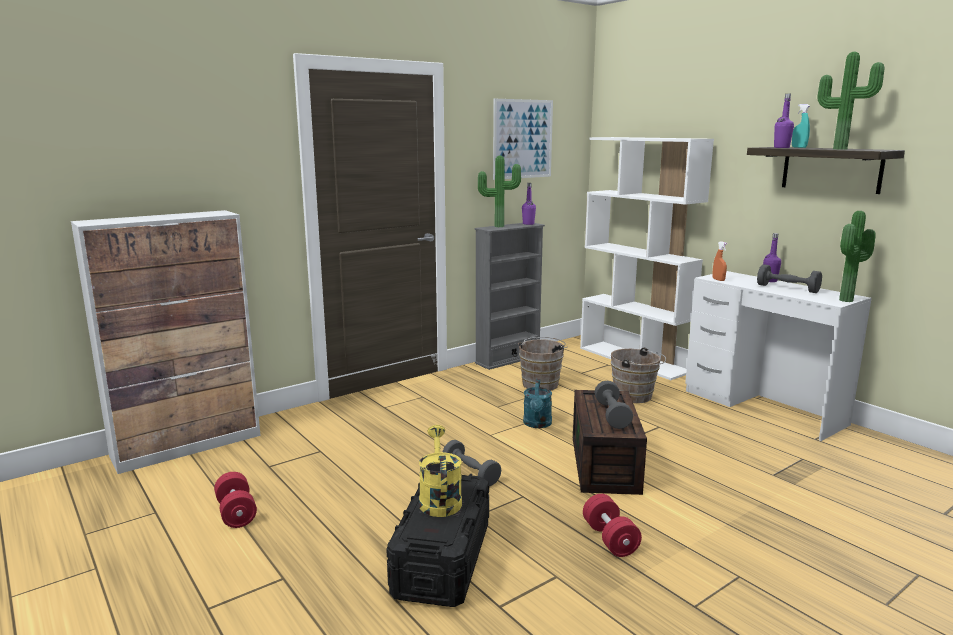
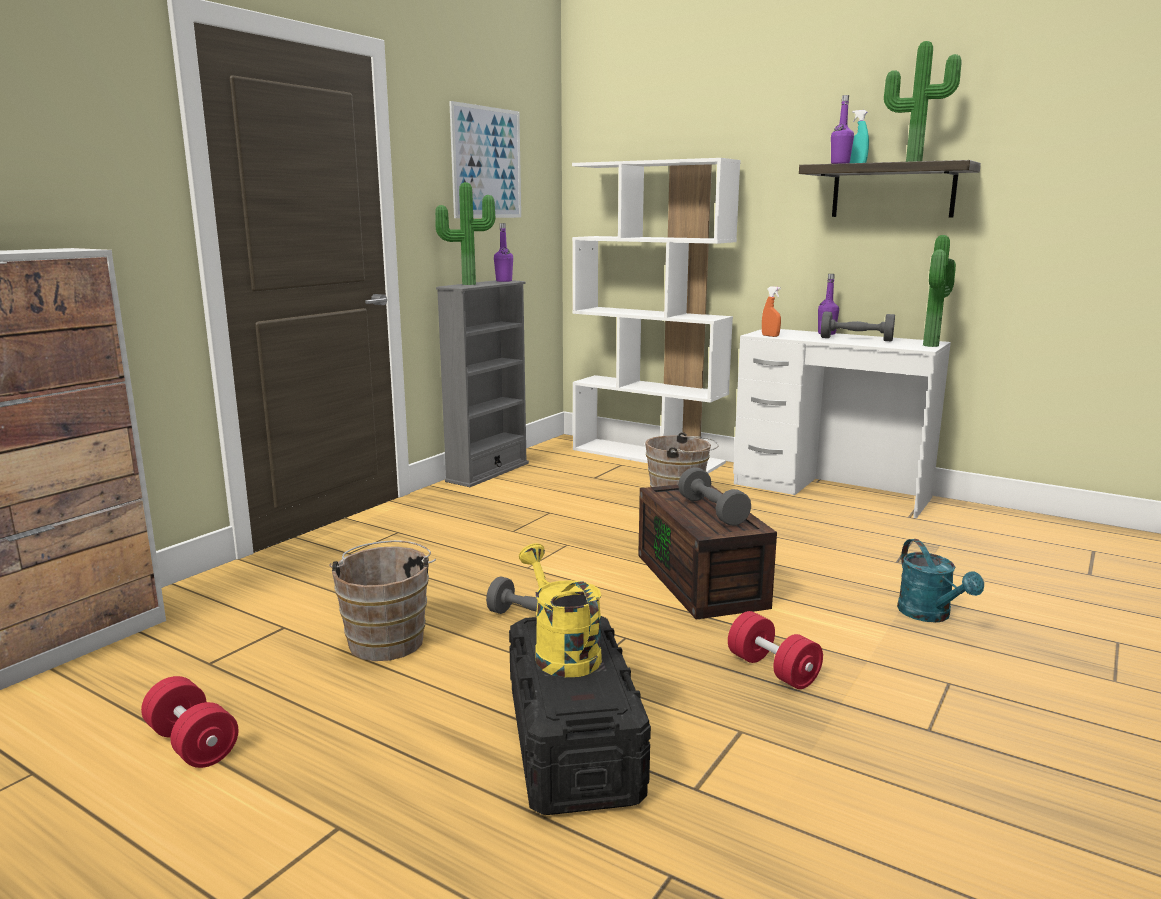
camera: 20 degrees left, 0 degrees up
brown bucket [518,337,567,391] -> brown bucket moved to [329,540,436,661]
turquoise watering can [523,379,552,428] -> turquoise watering can moved to [897,539,984,622]

